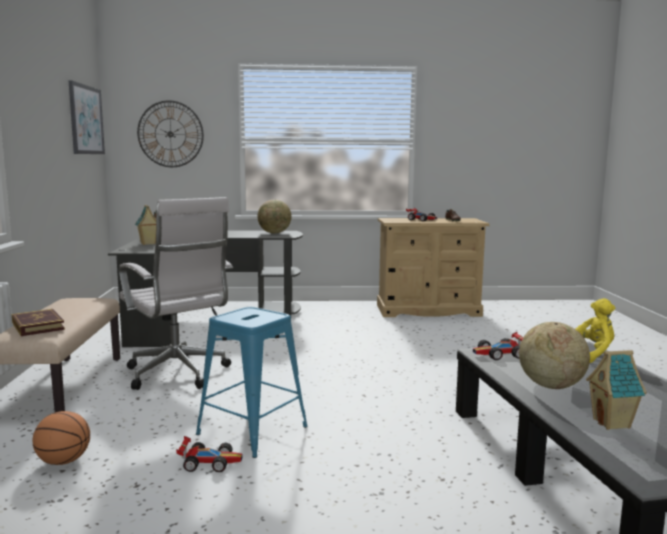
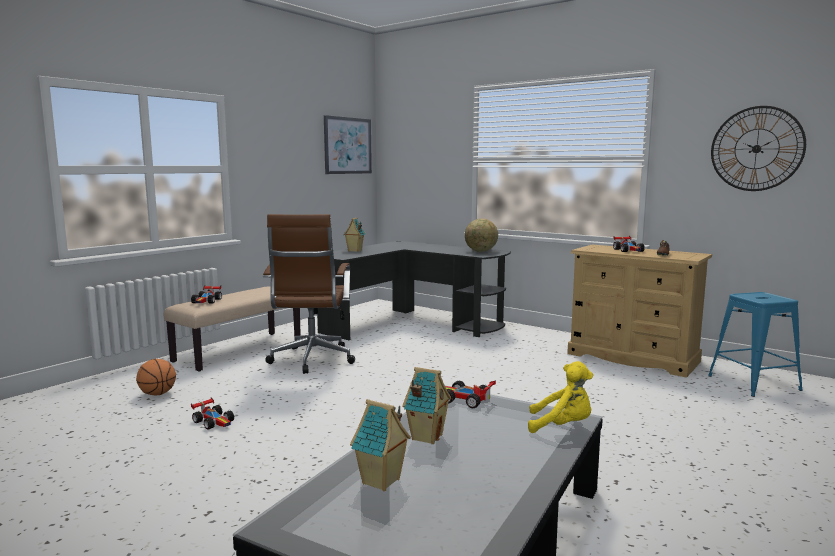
camera: 40 degrees right, 0 degrees up
book [12,309,65,336] -> toy car [191,285,222,304]
white office chair [119,197,233,390] -> brown office chair [263,214,355,374]
wall clock [137,100,204,167] -> wall clock moved to [711,106,806,191]
blue stool [196,307,308,458] -> blue stool moved to [708,292,803,397]
globe [519,322,590,389] -> toy house [402,367,451,444]

